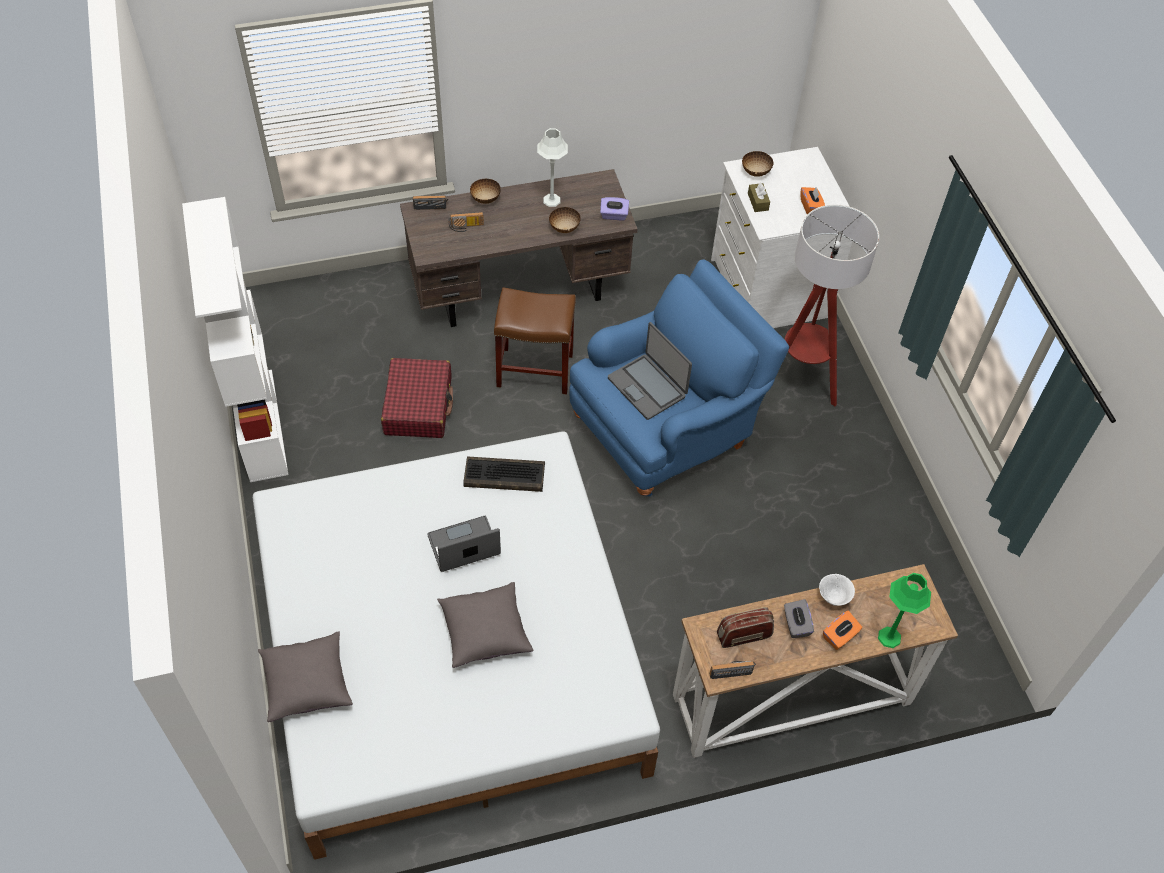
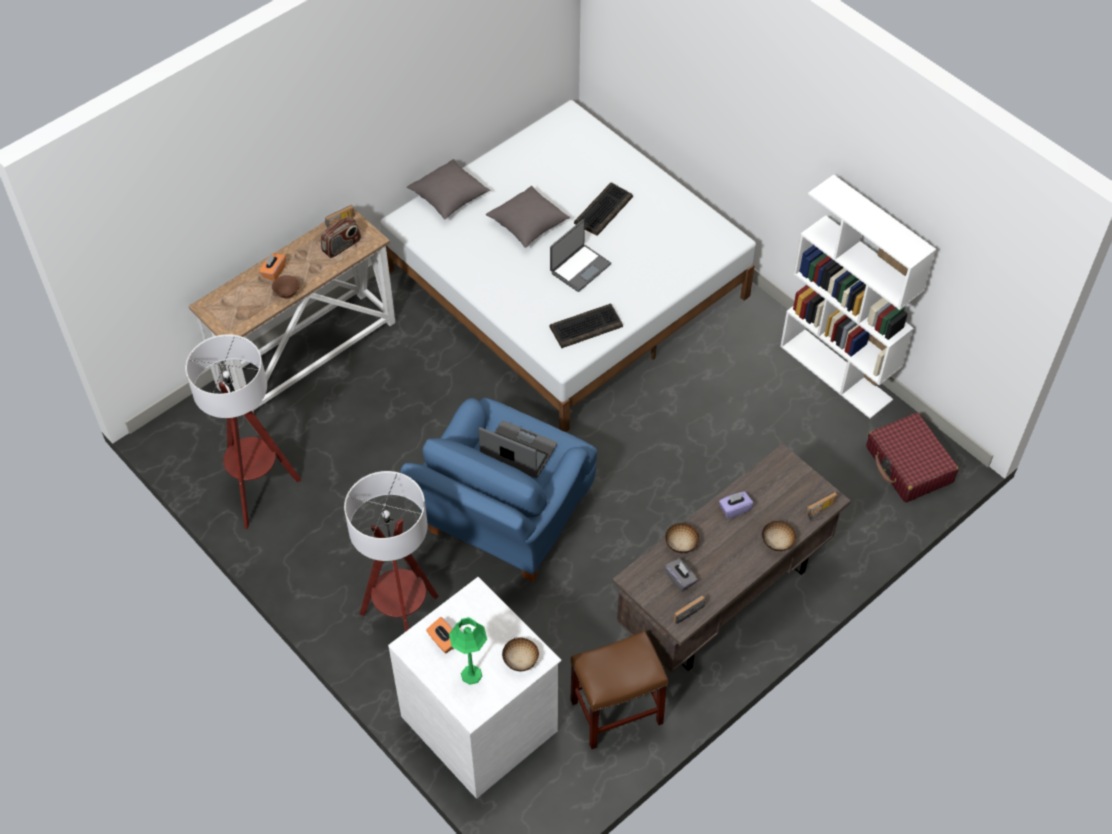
camera: 155 degrees right, 0 degrees up
grey pillow [258,631,353,722] -> grey pillow moved to [407,159,490,220]
red suitcase [381,358,453,438] -> red suitcase moved to [866,413,959,503]
radio [448,212,484,232] -> radio moved to [673,595,706,624]
brown stool [494,287,576,394] -> brown stool moved to [570,631,668,749]
white table lamp [537,128,568,207] -> none
purple tissue box [600,197,629,220] -> purple tissue box moved to [719,491,753,519]
brown tissue box [748,182,770,212] -> none
grey tissue box [784,599,814,638] -> grey tissue box moved to [665,559,698,592]
white bowl [819,574,855,606] -> brown bowl [272,275,300,299]
green table lamp [878,573,931,648] -> green table lamp moved to [449,617,487,685]
none -> floor lamp [185,334,302,529]
none -> keyboard [574,182,633,236]

